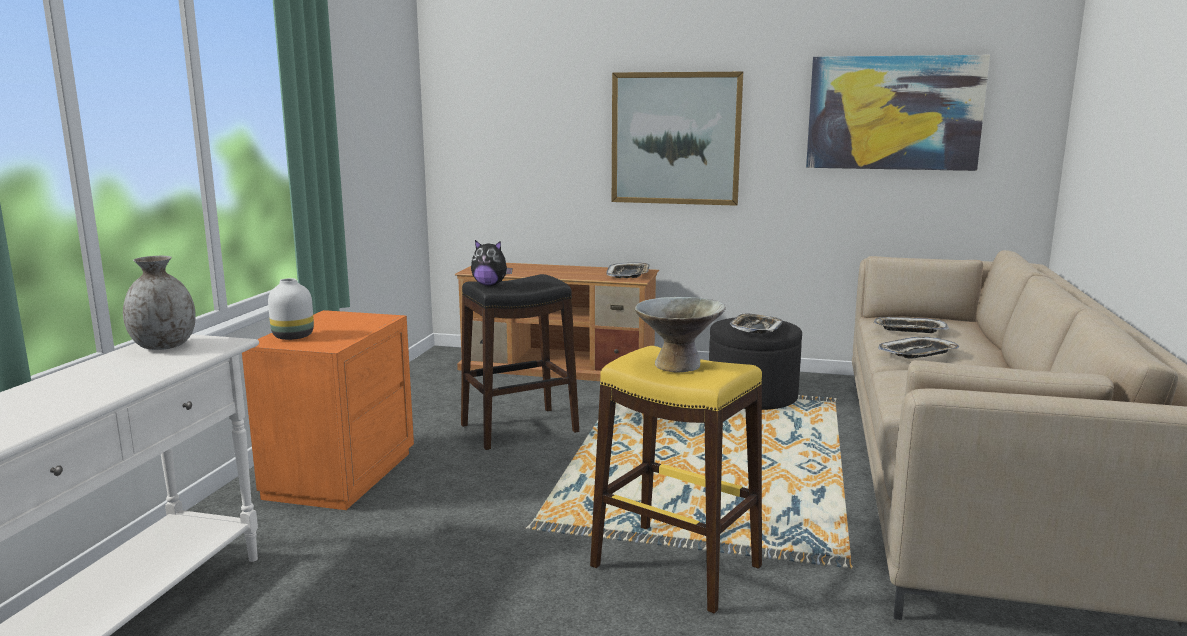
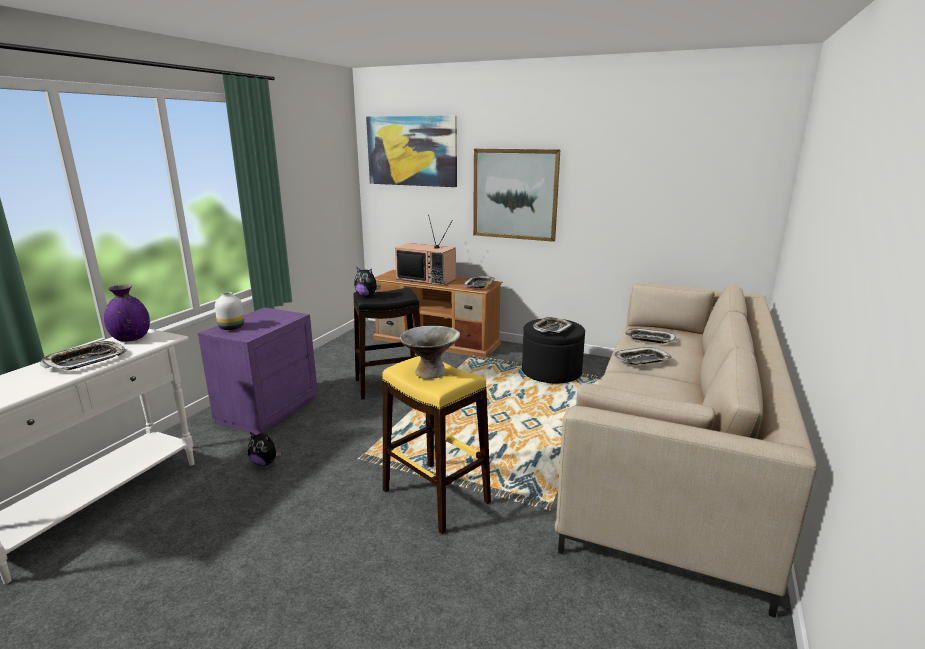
camera: 10 degrees right, 5 degrees up
grey vase [123,256,196,350] -> purple vase [104,285,150,342]
orange nightstand [242,310,414,510] -> purple nightstand [198,307,318,434]
picture [806,55,990,171] -> picture moved to [366,116,457,187]
none -> tray [40,341,127,370]
none -> plush toy [248,432,281,466]
none -> television [395,215,456,286]

